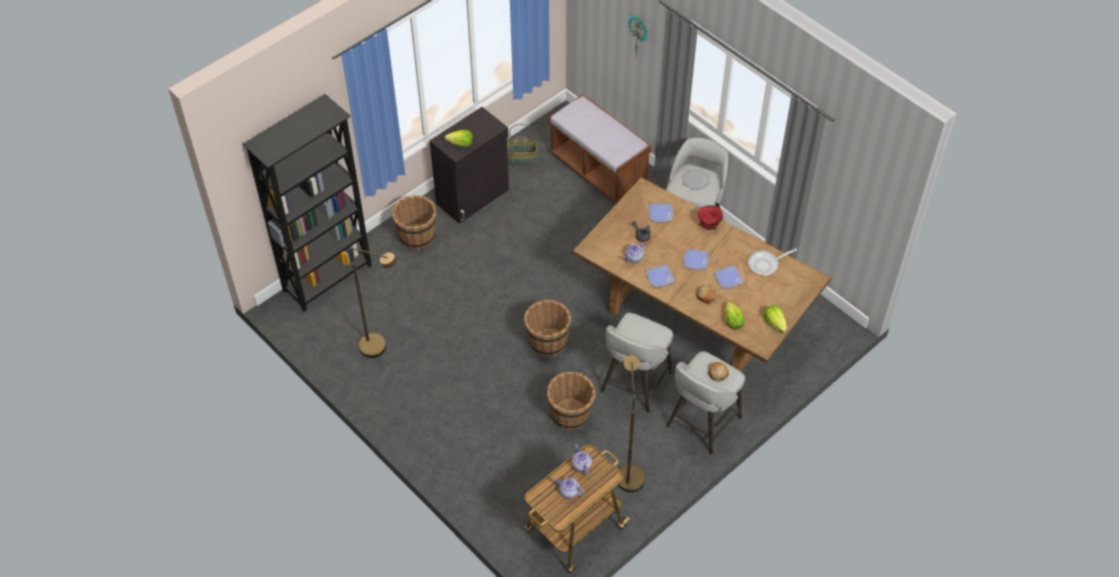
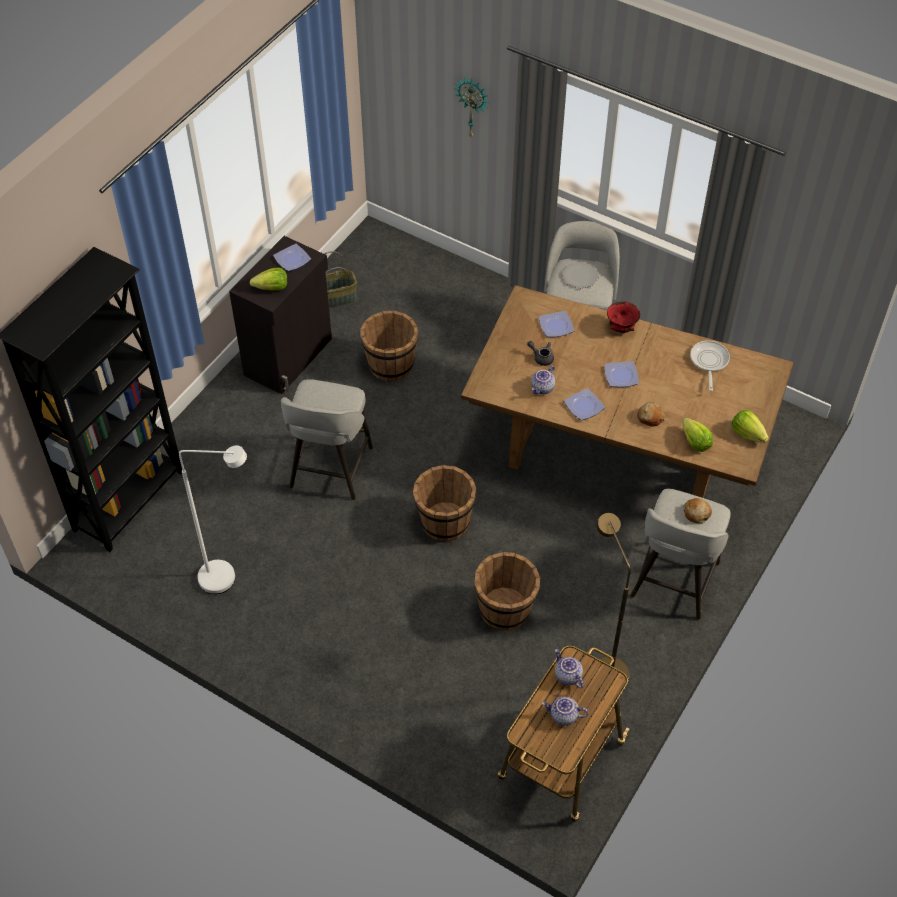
camera: 15 degrees left, 0 degrees up
brown floor lamp [351,248,397,358] -> white floor lamp [179,445,247,594]
brown bucket [392,195,437,250] -> brown bucket moved to [360,311,418,382]
brown bench [549,94,651,204] -> none
grey stool [601,313,673,412] -> grey stool moved to [281,379,373,500]
plate [714,266,744,289] -> plate moved to [273,244,311,271]
frying pan [748,248,797,276] -> frying pan turned 135 degrees clockwise [690,341,730,391]

